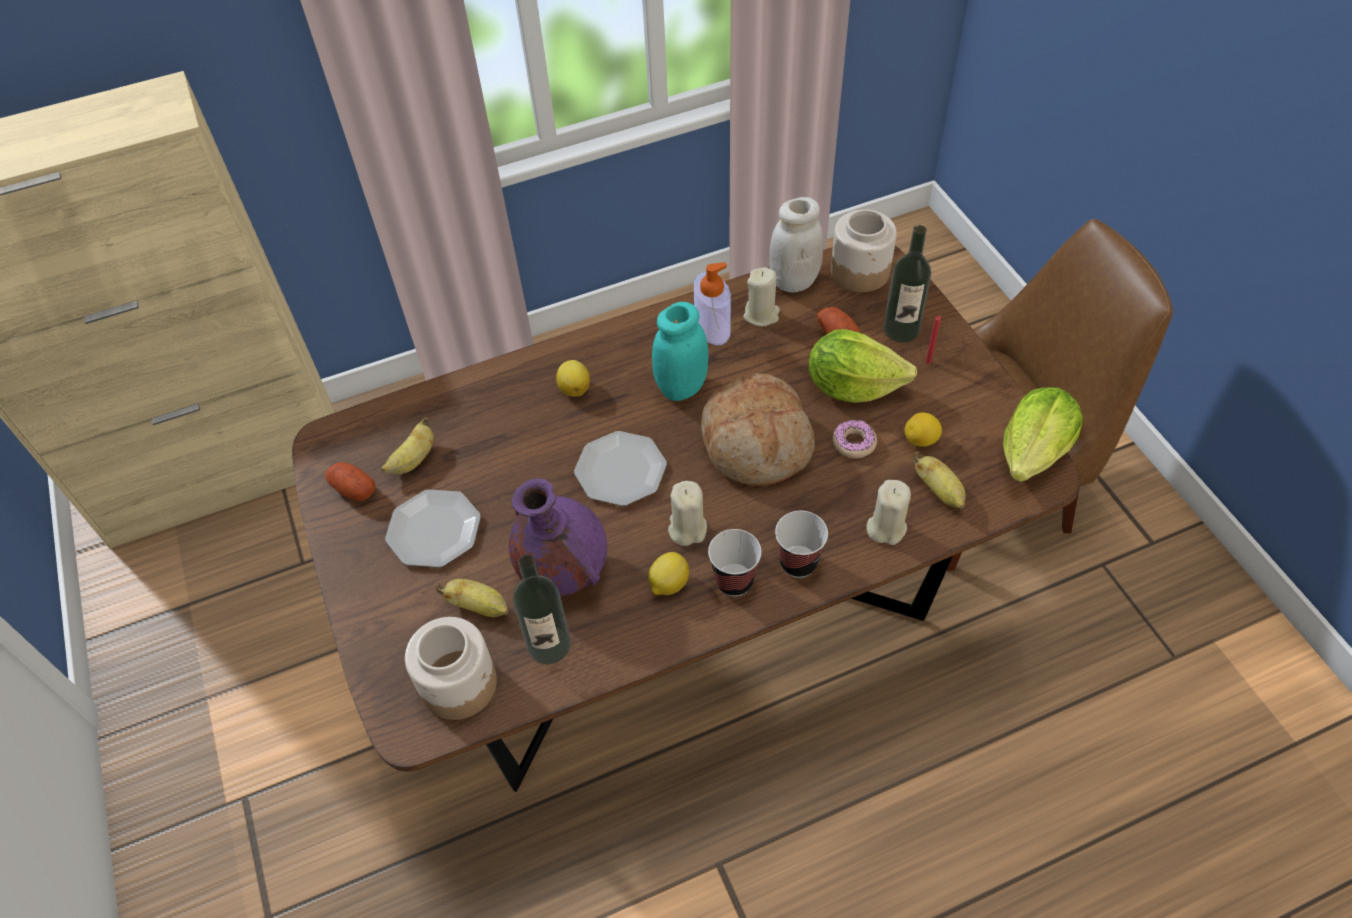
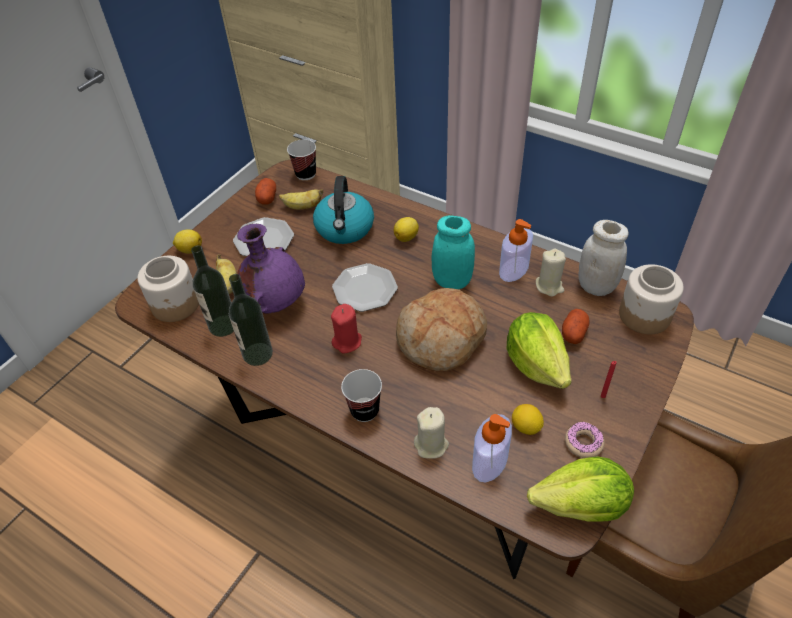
camera: 55 degrees right, 5 degrees down
lemon [648,552,689,595] -> lemon moved to [173,229,202,253]
beige candle [668,481,707,546] -> red candle [331,304,362,354]
cup [708,529,761,596] -> cup moved to [287,140,316,180]
donut [833,420,877,458] -> donut moved to [565,422,604,458]
bottle [883,225,931,343] -> bottle moved to [229,274,273,366]
banana [913,452,966,509] -> soap dispenser [472,414,512,483]
none -> kettle [313,176,374,244]

